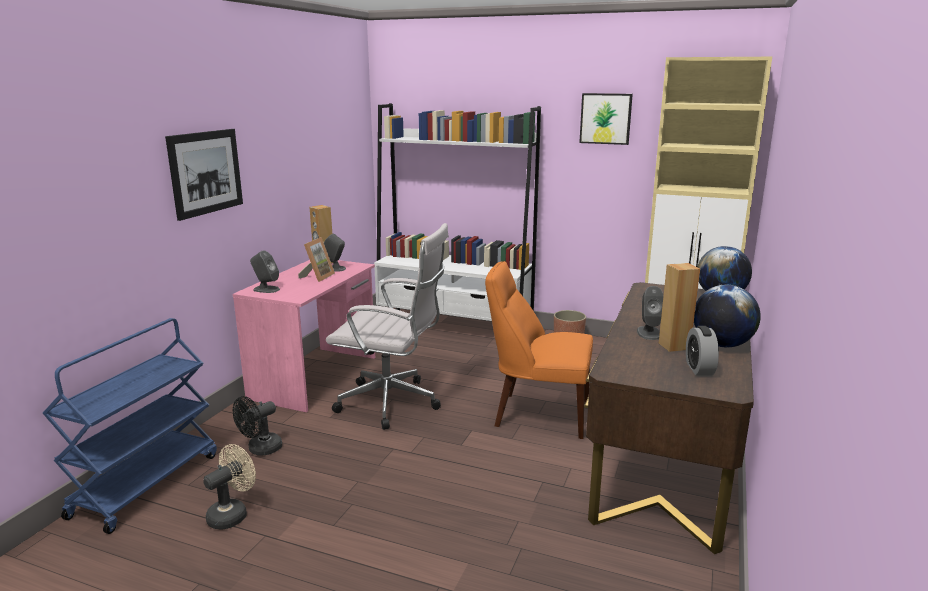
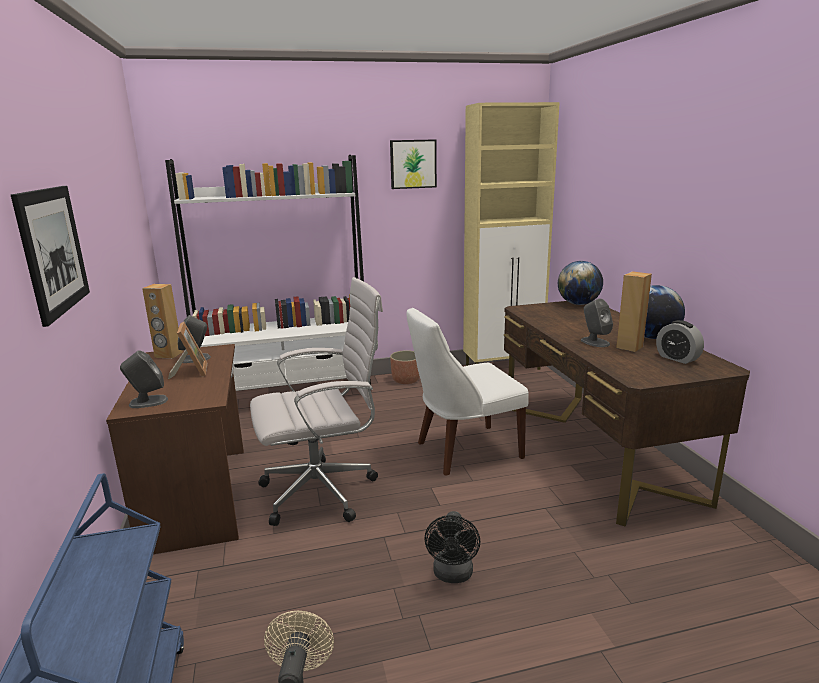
camera: 35 degrees left, 0 degrees up
pink desk [232,260,375,412] -> brown desk [106,344,244,554]
black fan [233,396,282,456] -> black fan moved to [424,511,480,583]
orange chair [485,261,593,439] -> white chair [407,308,529,476]

